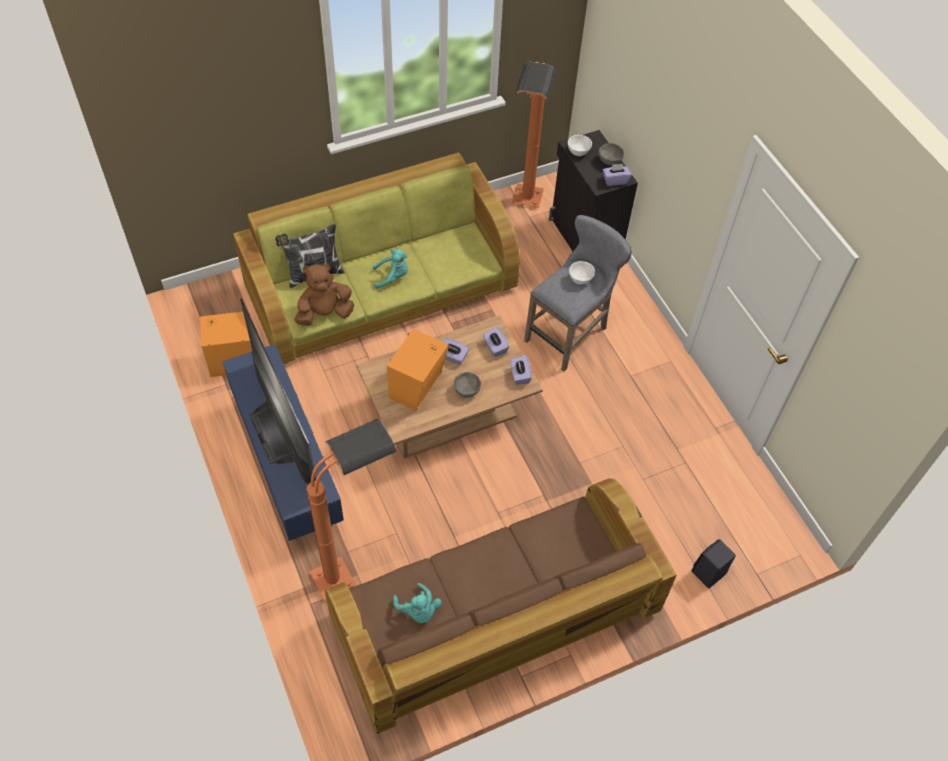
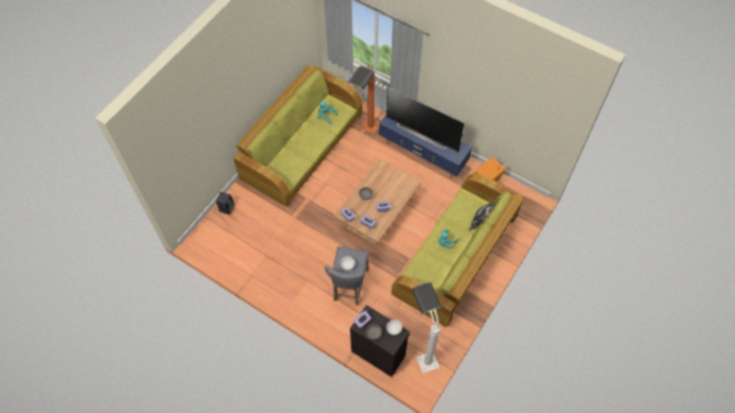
camera: 150 degrees right, 5 degrees up
brown plush toy [294,263,354,326] -> none
brown sofa [325,478,676,734] -> green sofa [233,65,363,207]
orange speaker [387,329,448,411] -> none
orange floor lamp [512,62,556,208] -> white floor lamp [411,282,442,373]

